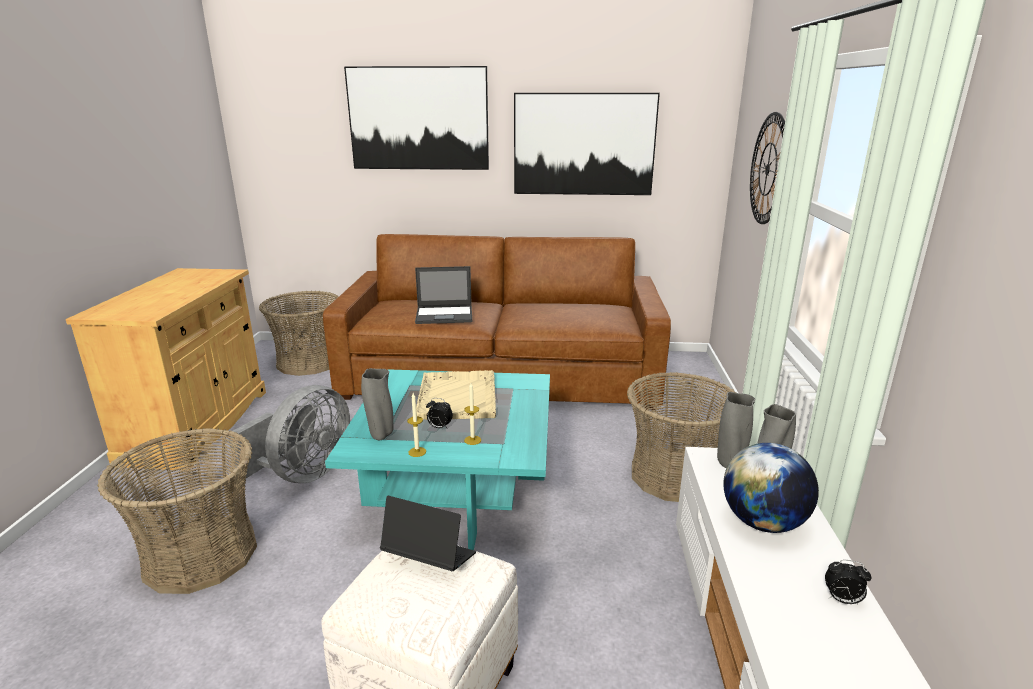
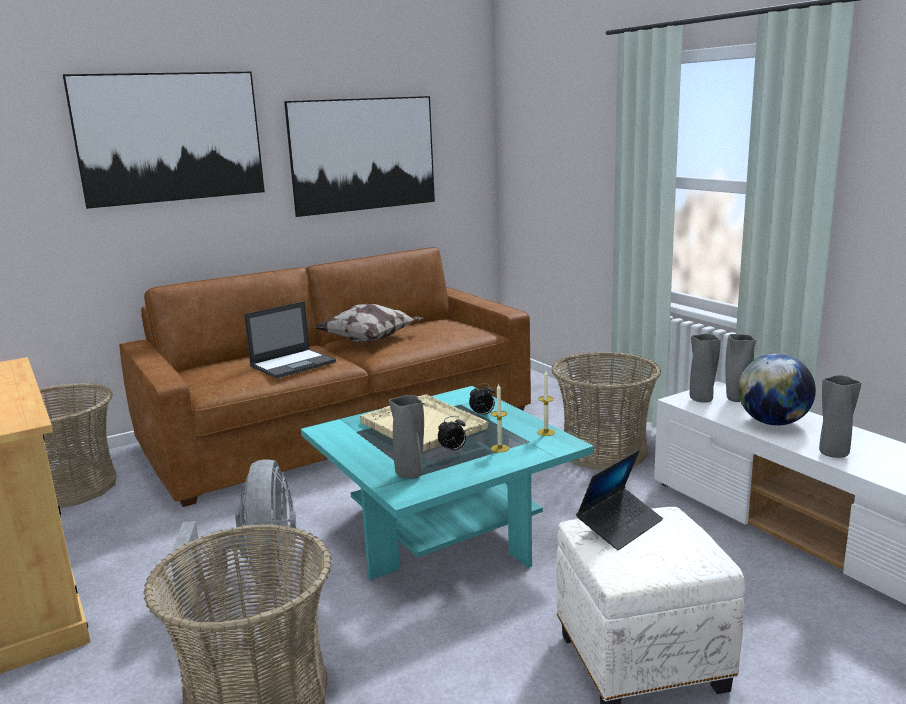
camera: 35 degrees left, 5 degrees down
laptop [380,496,476,571] -> laptop turned 150 degrees clockwise [576,450,663,550]
candle [407,393,426,457] -> candle moved to [537,371,555,436]
wall clock [750,112,785,224] -> none
alarm clock [825,560,871,604] -> alarm clock moved to [469,383,495,415]
none -> pillow [315,304,424,343]
none -> grey vase [819,375,861,458]

